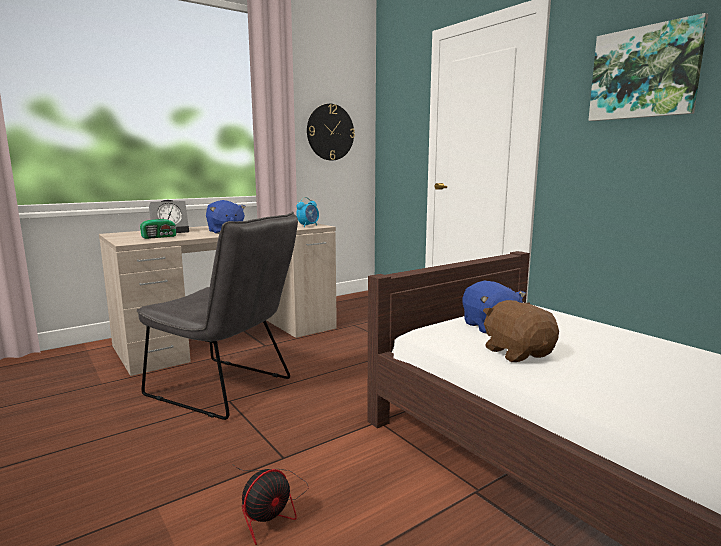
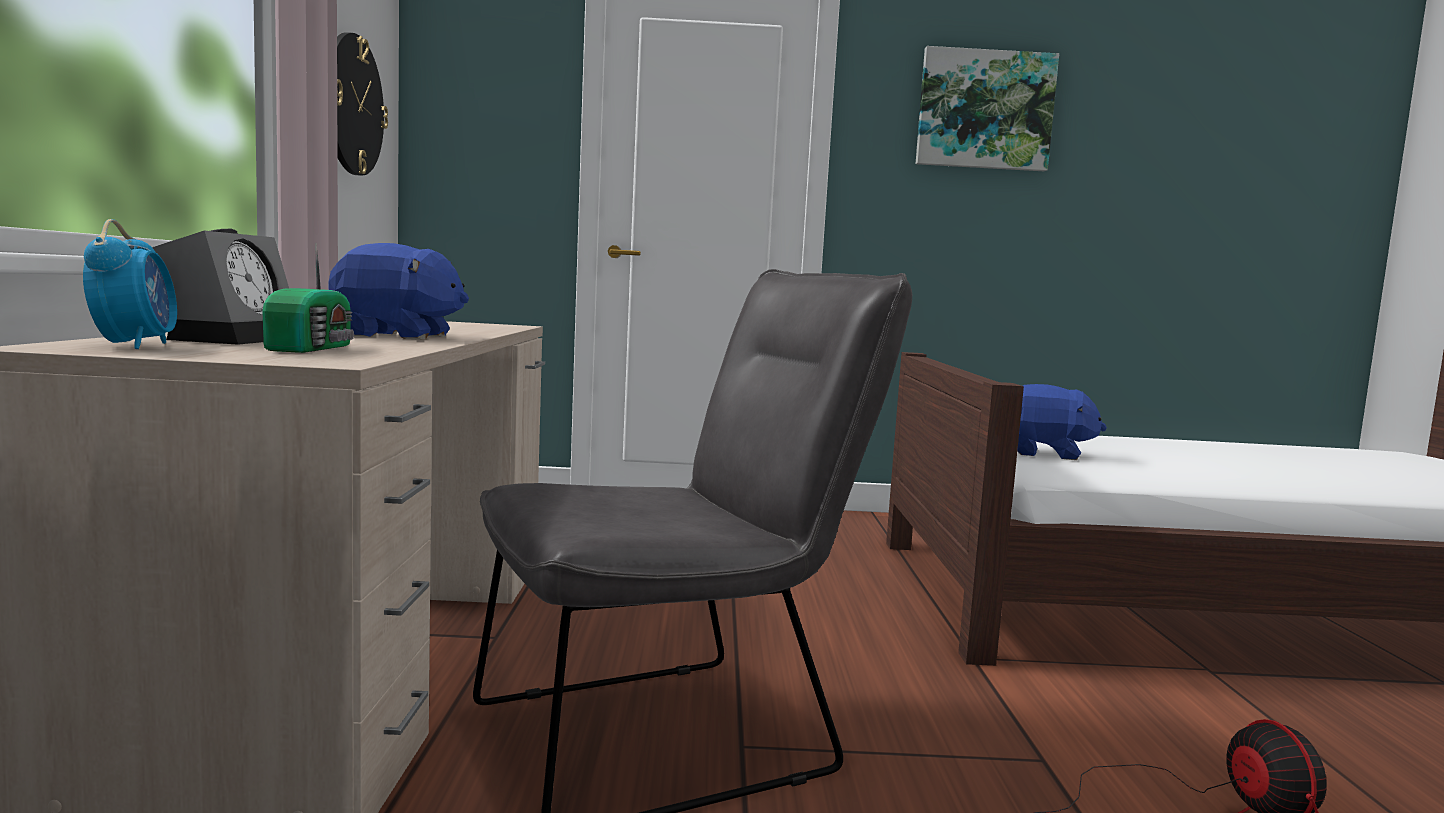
camera: 55 degrees left, 5 degrees down
alarm clock [296,197,319,227] -> alarm clock moved to [83,219,177,349]
brown plush toy [483,300,559,362] -> none

